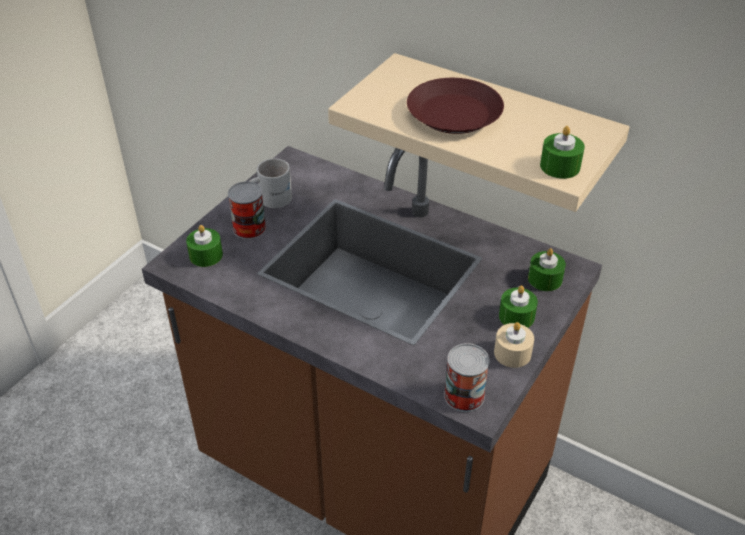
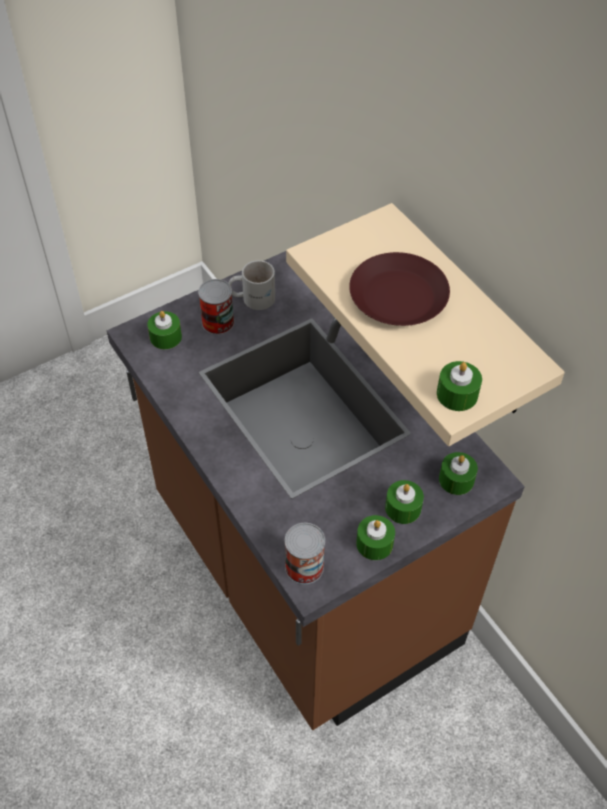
camera: 25 degrees right, 10 degrees up
beige candle [494,322,534,368] -> green candle [356,515,395,560]

